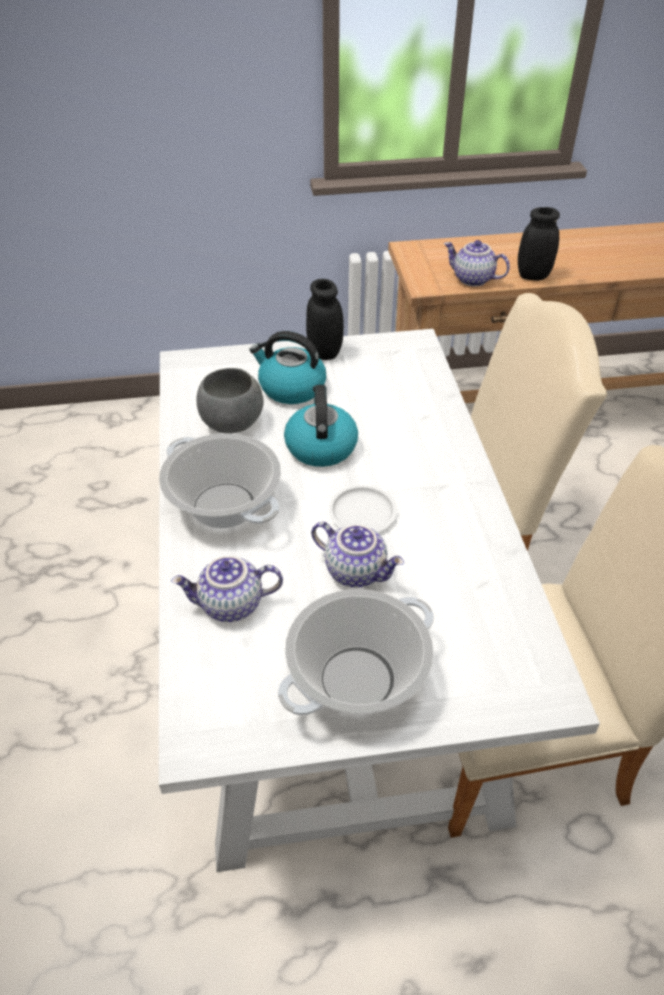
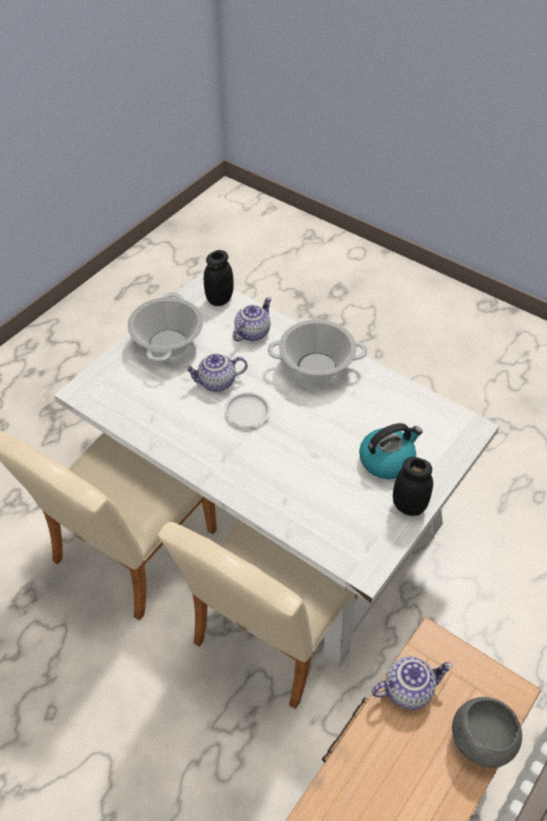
camera: 135 degrees right, 5 degrees up
grey bowl [197,368,264,433] -> grey bowl moved to [452,697,522,768]
kettle [284,385,358,467] -> none
black jar [518,207,560,281] -> black jar moved to [204,250,234,306]

